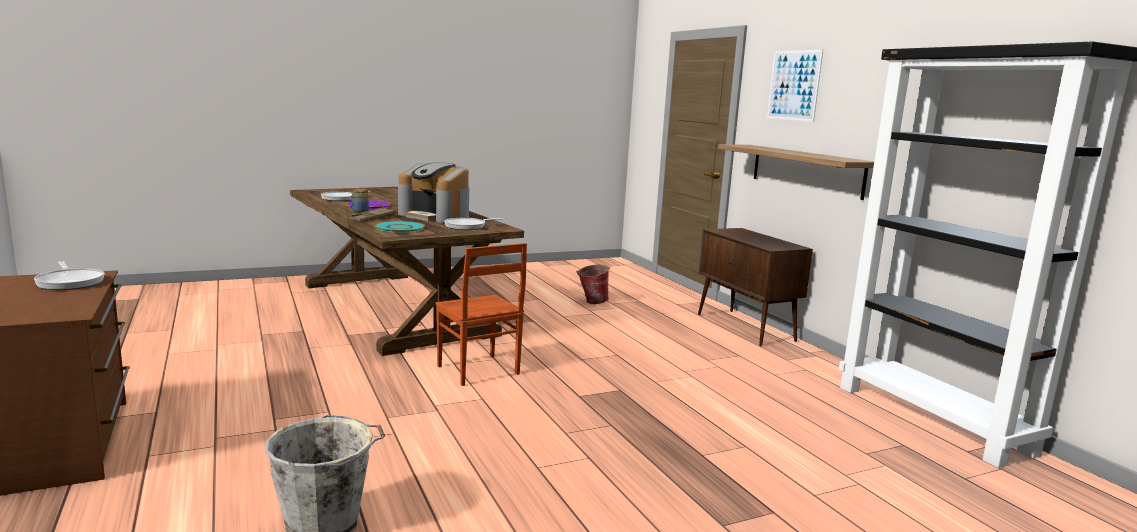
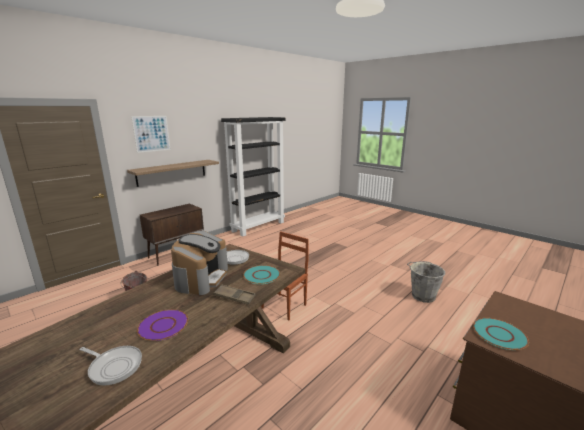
camera: 110 degrees left, 5 degrees up
frying pan [34,261,105,290] -> turquoise plate [473,318,529,350]
jar [351,189,369,213] -> none

